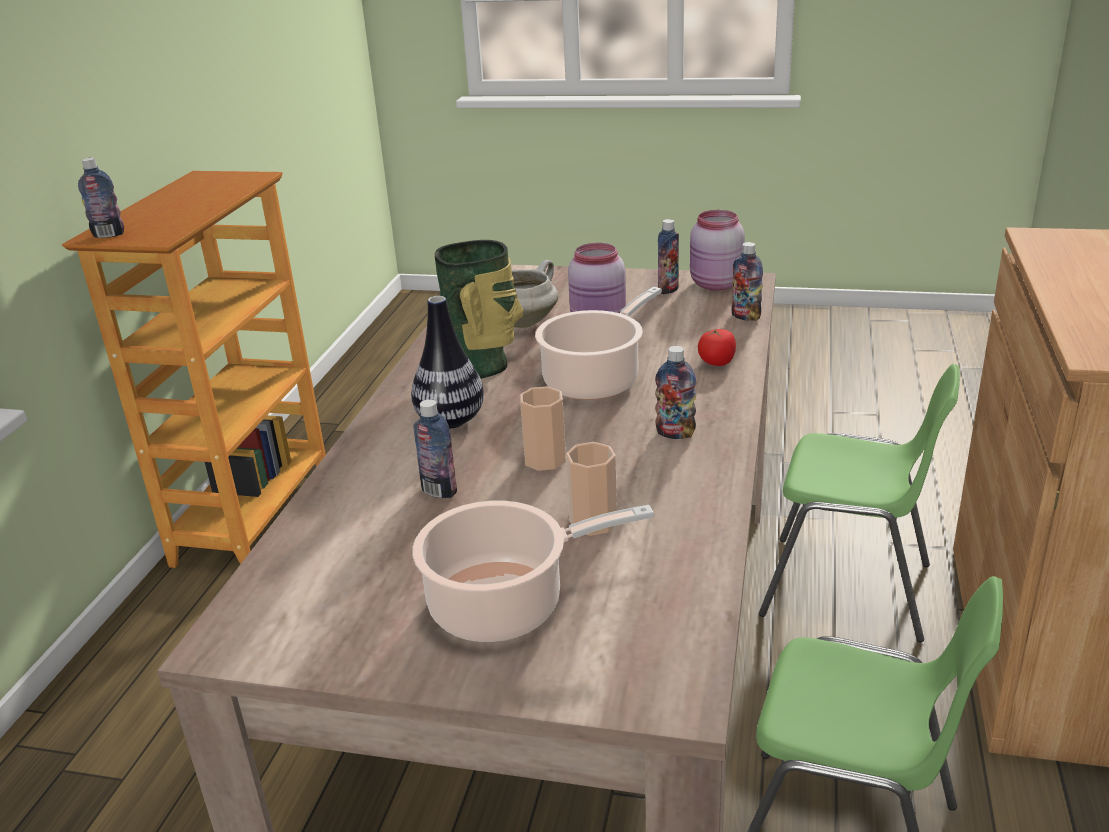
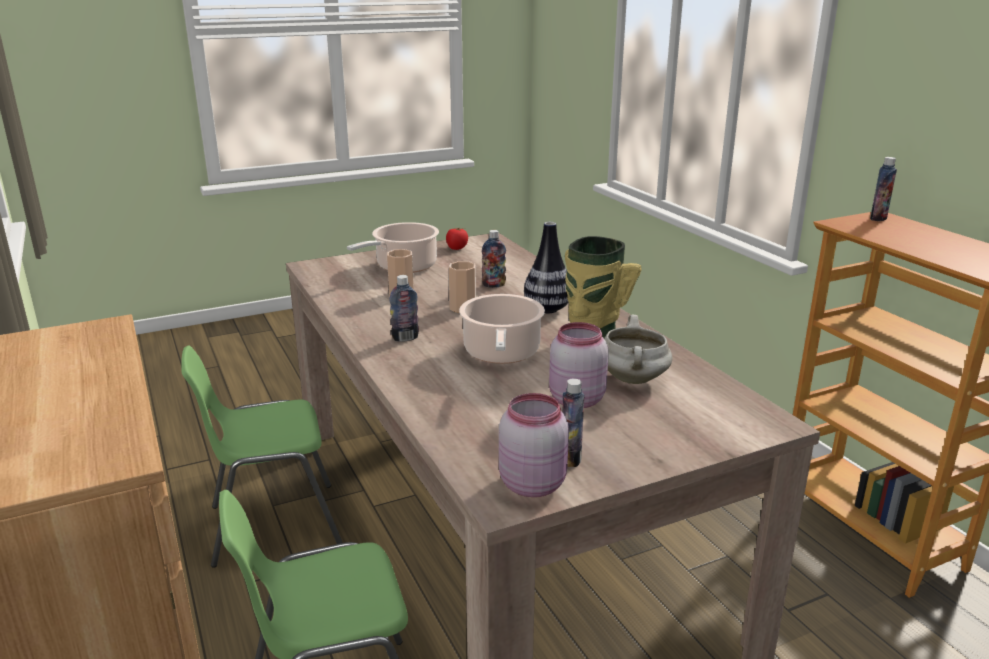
camera: 140 degrees right, 5 degrees down
tomato [698,329,736,366] -> tomato moved to [446,228,468,250]
bottle [731,242,763,321] -> none

